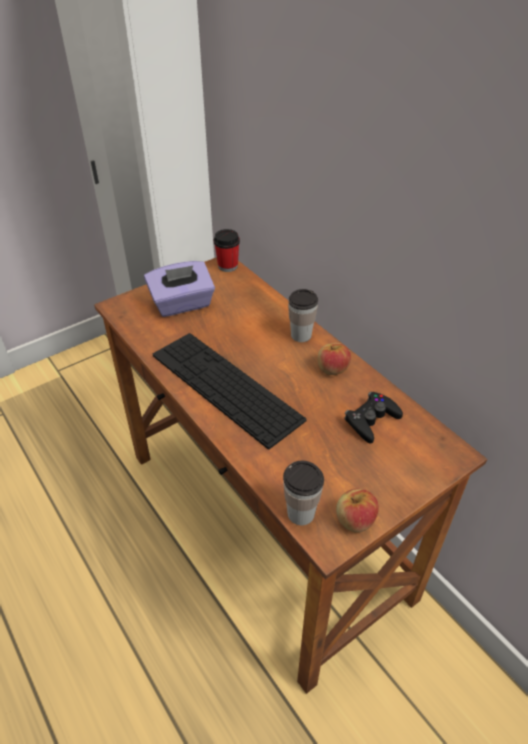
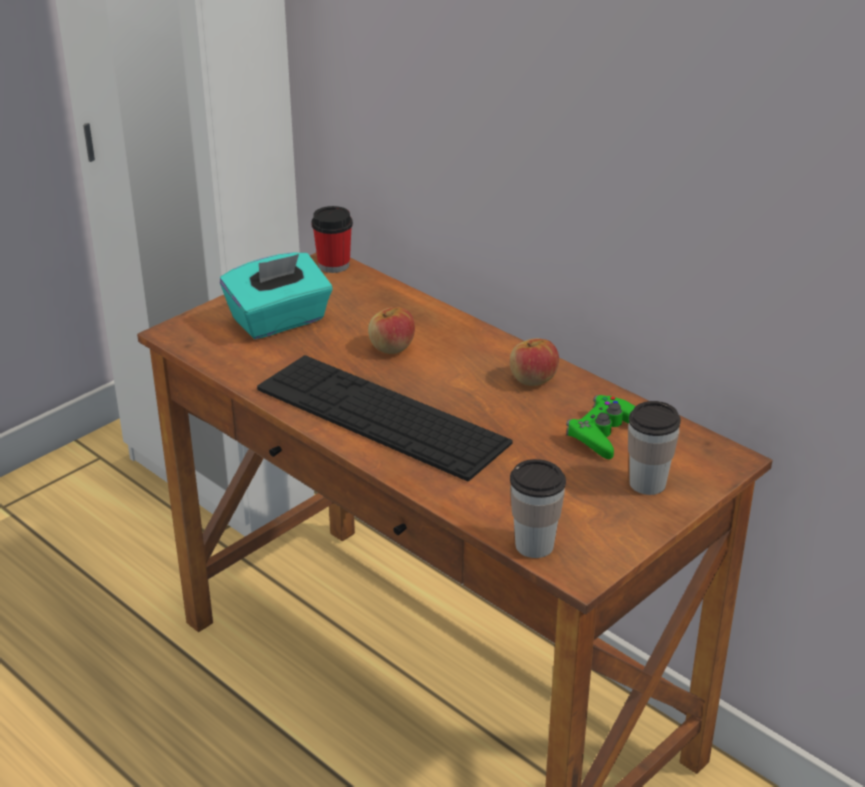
camera: 10 degrees left, 10 degrees down
purple tissue box [144,261,215,317] -> turquoise tissue box [220,252,332,339]
cup [288,289,318,342] -> cup moved to [628,401,681,495]
apple [336,489,379,533] -> apple moved to [368,307,415,354]
black game controller [344,392,403,444] -> green game controller [566,395,636,459]

